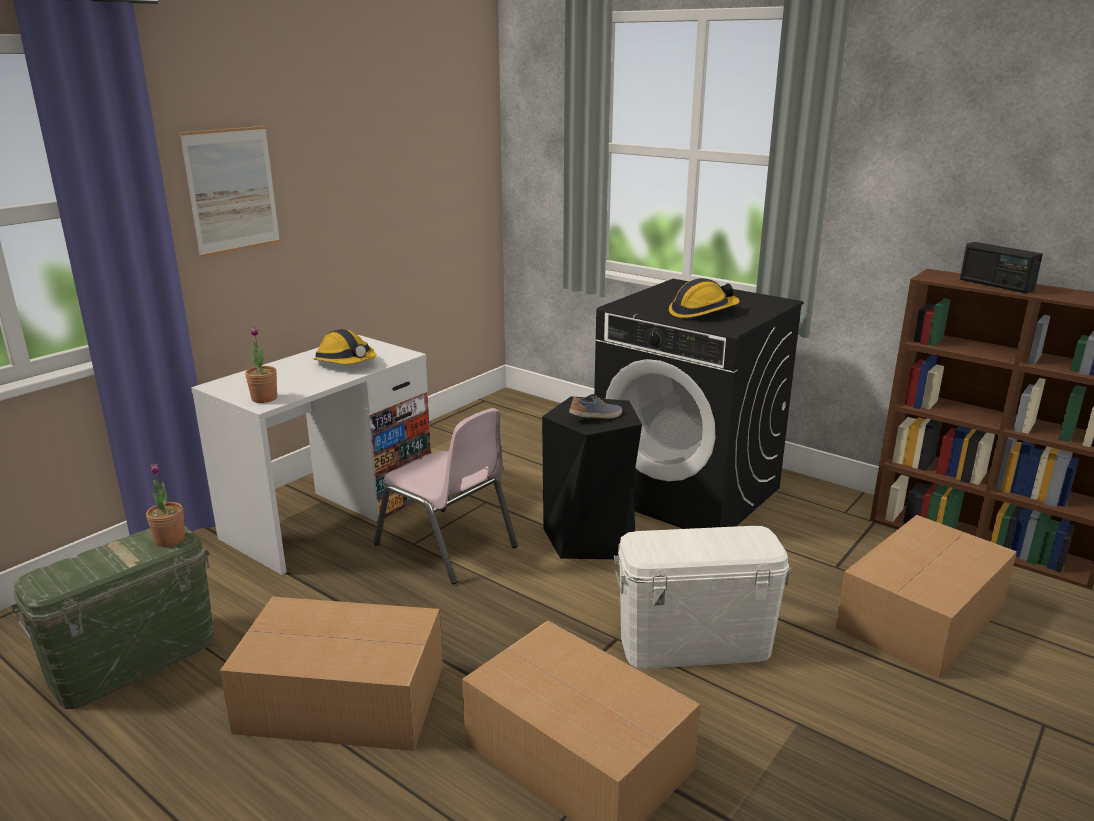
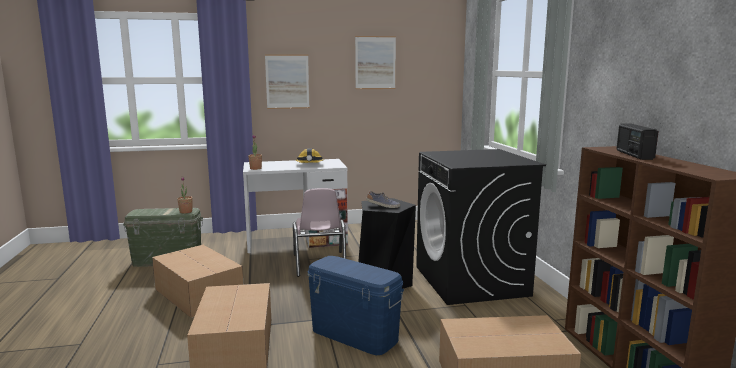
camera: 40 degrees right, 10 degrees down
white storage box [614,526,792,669] -> blue storage box [307,256,404,355]
hard hat [669,278,740,318] -> none
none -> picture [355,36,396,89]

